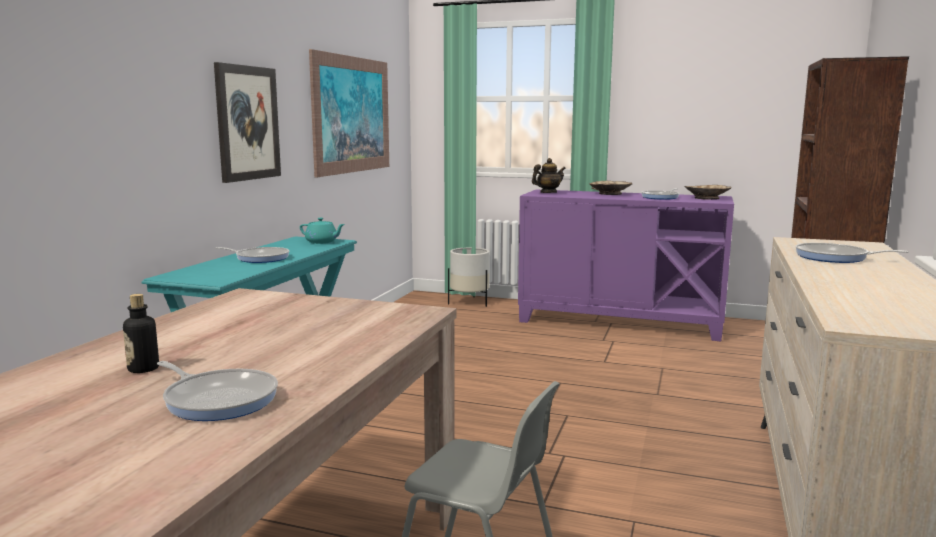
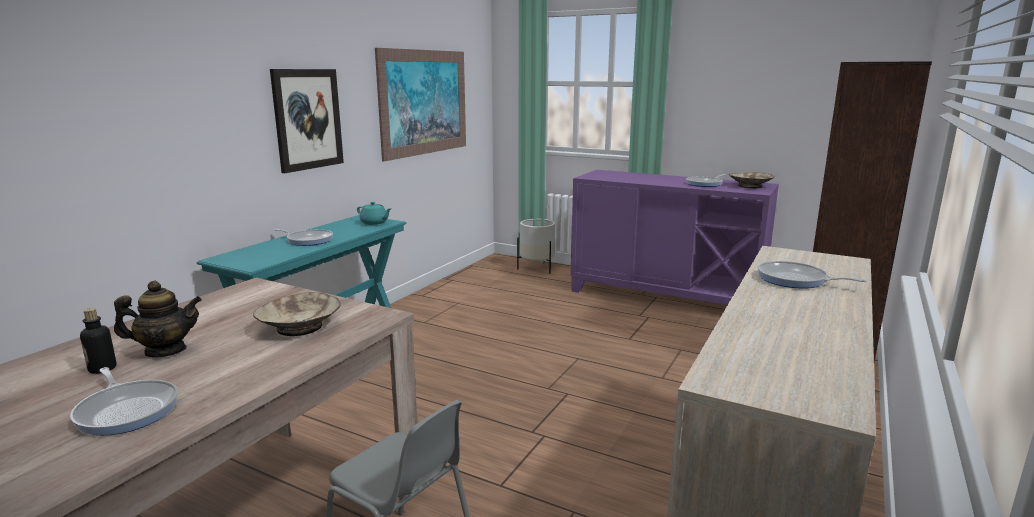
camera: 10 degrees right, 5 degrees up
teapot [532,158,566,193] -> teapot moved to [114,281,202,358]
beige bowl [590,181,633,195] -> beige bowl moved to [253,292,340,336]

